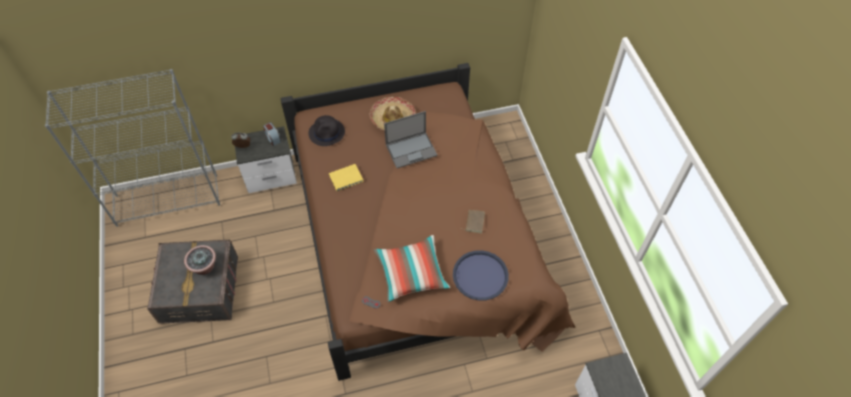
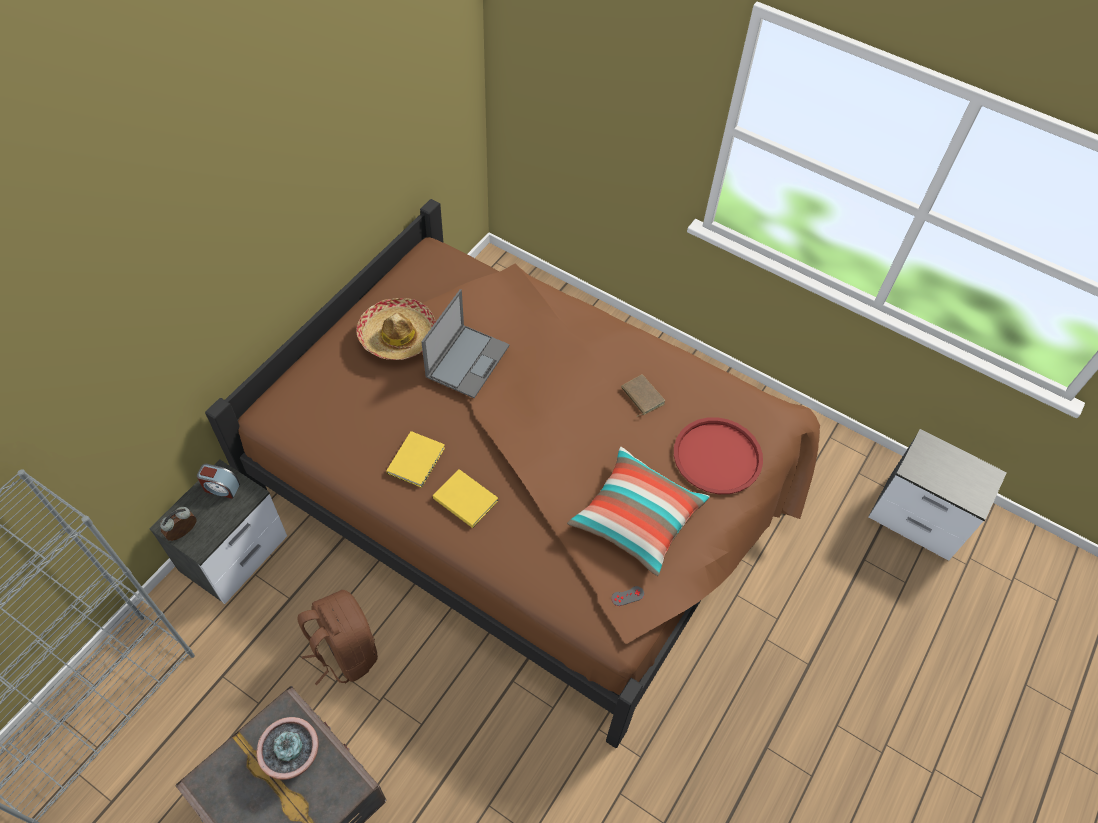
camera: 45 degrees left, 0 degrees up
black hat [308,115,345,146] -> none
blue tray [453,250,509,301] -> red tray [674,417,763,494]
none -> brown backpack [297,590,378,685]
none -> yellow book [433,469,498,528]

